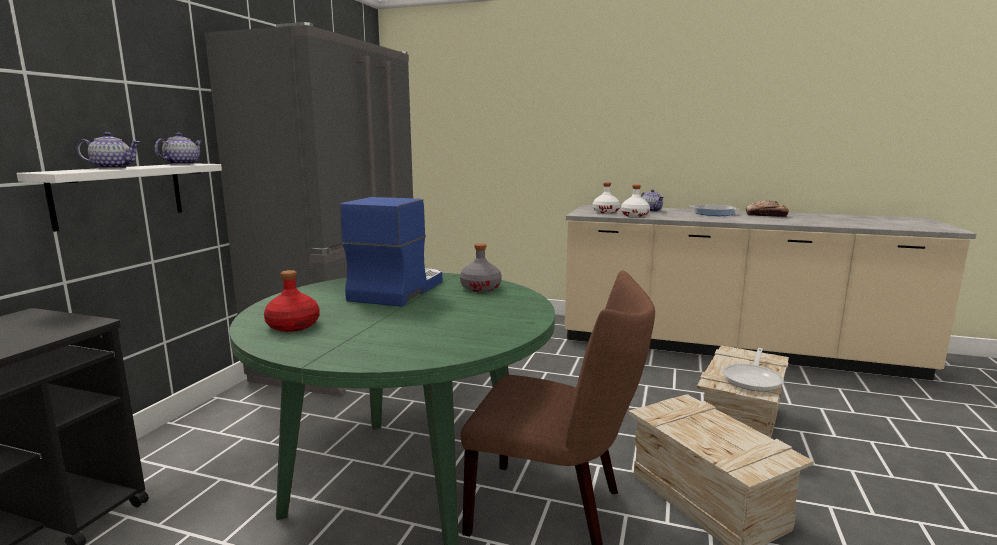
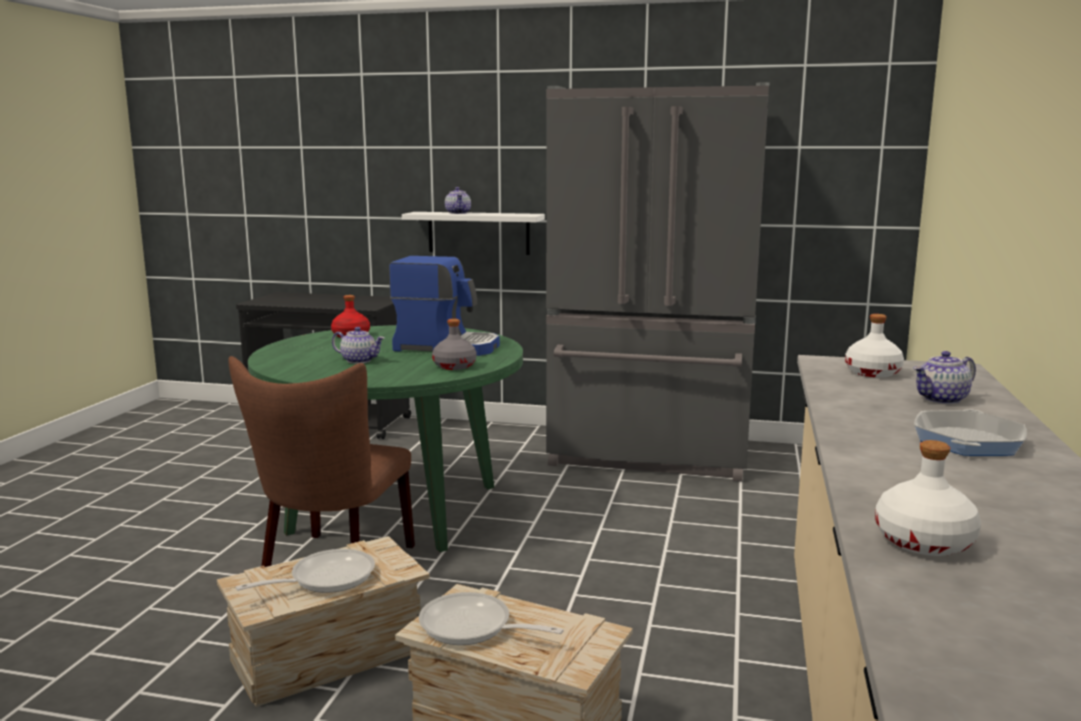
camera: 85 degrees right, 0 degrees up
teapot [155,133,203,165] -> teapot moved to [332,327,384,364]
white bottle [621,185,650,217] -> white bottle moved to [875,440,981,556]
bread [746,200,789,217] -> none
none -> frying pan [236,549,375,593]

